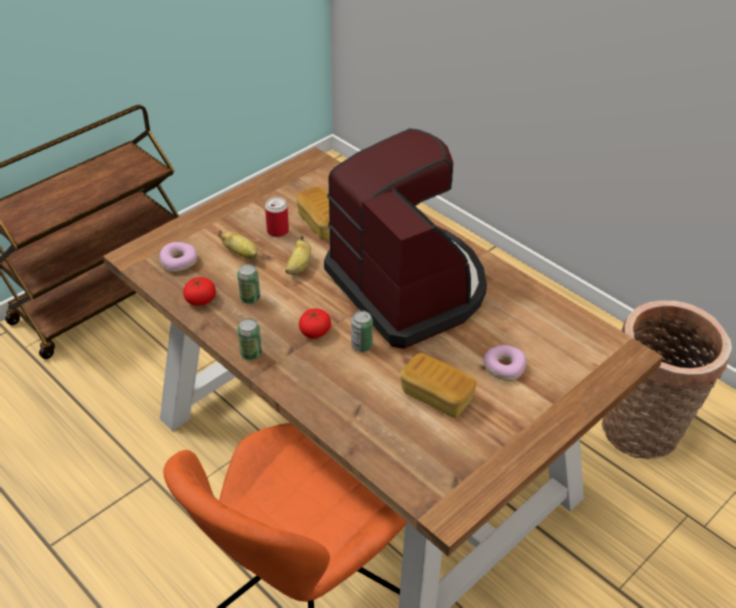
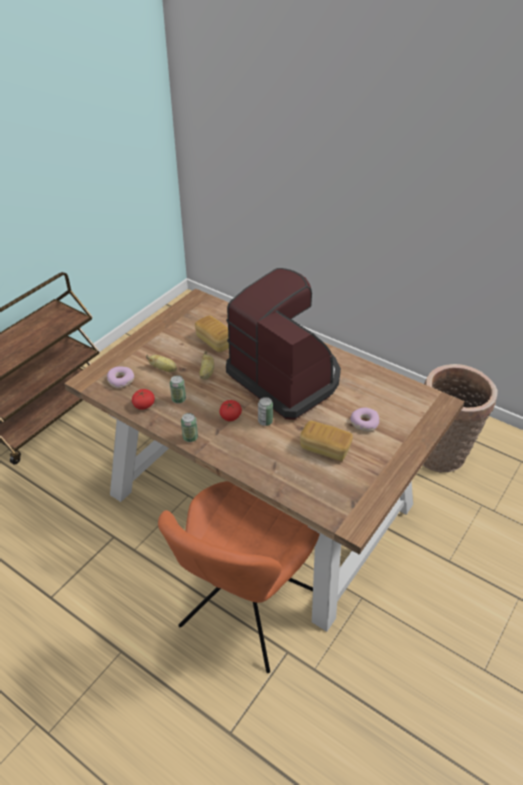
camera: 10 degrees left, 0 degrees up
can [265,197,289,237] -> none

